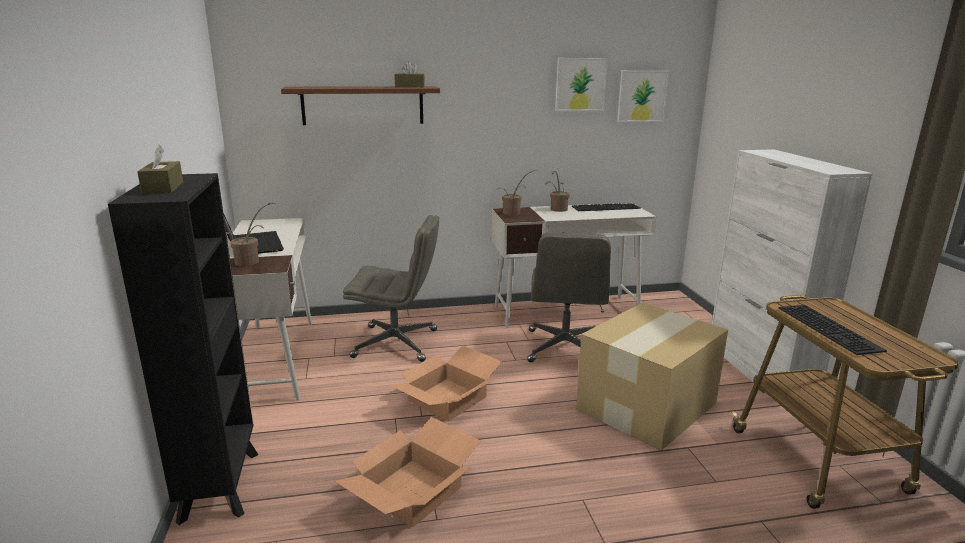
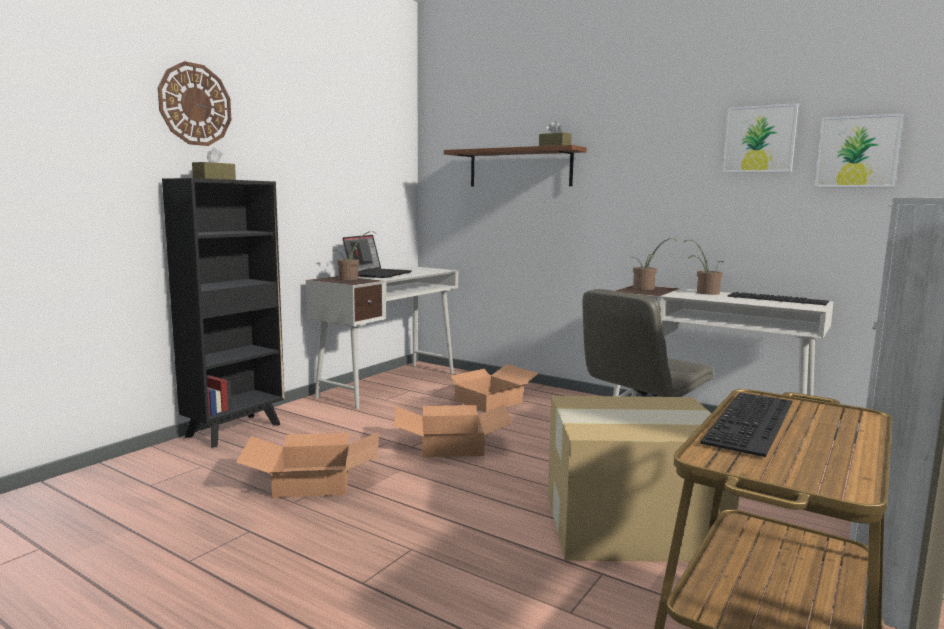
camera: 45 degrees right, 10 degrees down
grey office chair [343,215,439,362] -> cardboard box [438,364,539,412]
none -> wall clock [158,61,231,146]

